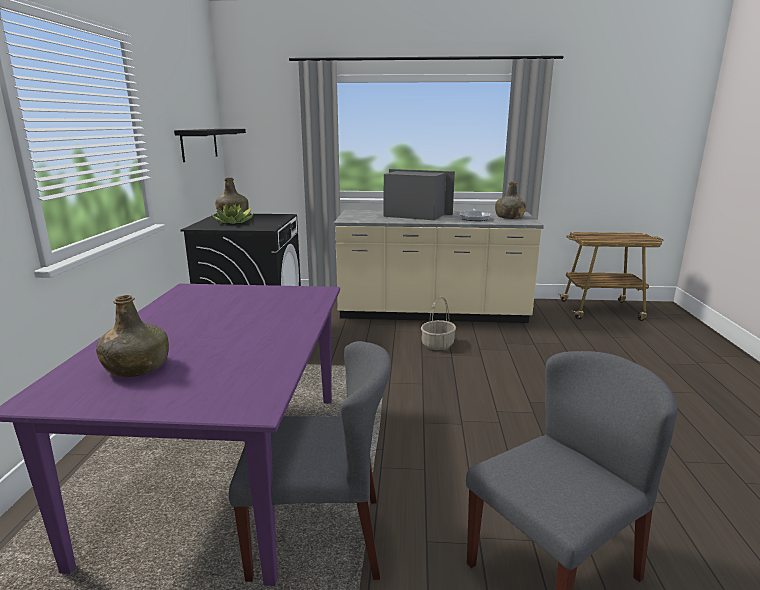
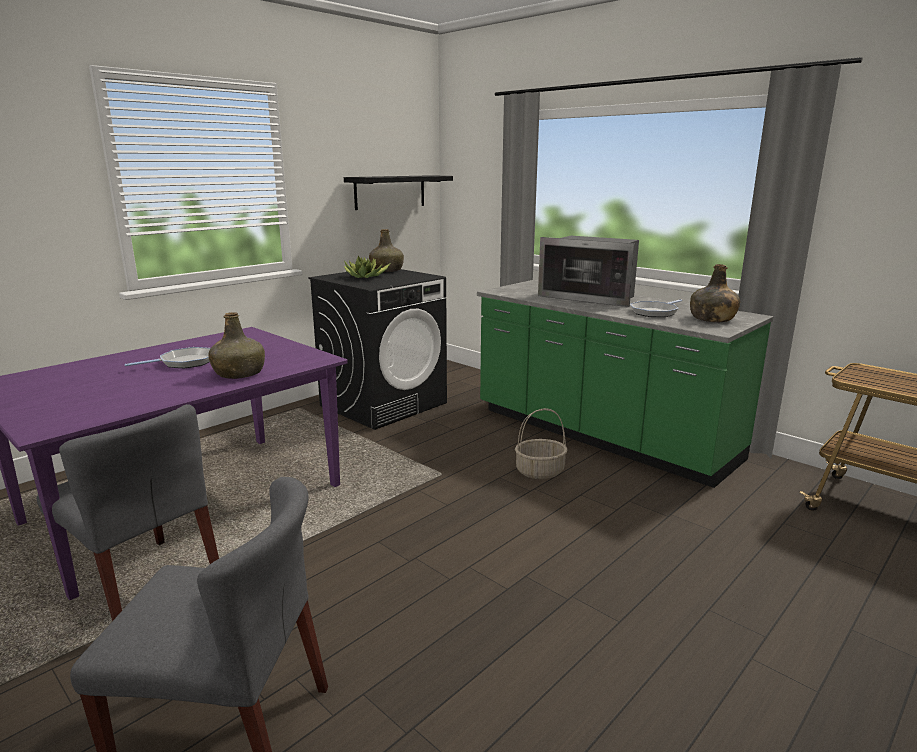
camera: 40 degrees right, 0 degrees up
green bottle [96,295,169,377] -> green bottle moved to [208,312,265,379]
beige counter [334,210,544,323] -> green counter [477,280,774,488]
microwave [384,169,455,220] -> microwave turned 150 degrees clockwise [538,236,639,307]
none -> frying pan [125,347,211,368]

